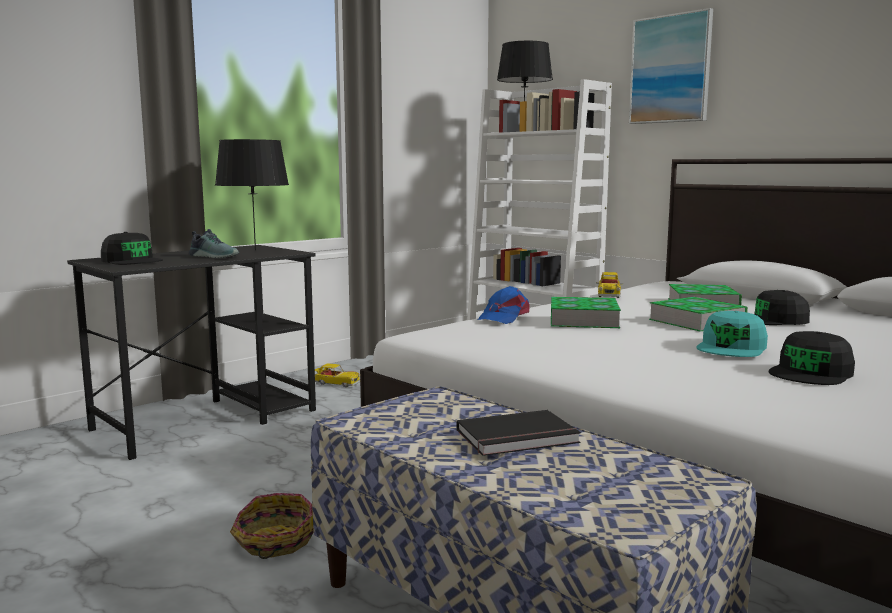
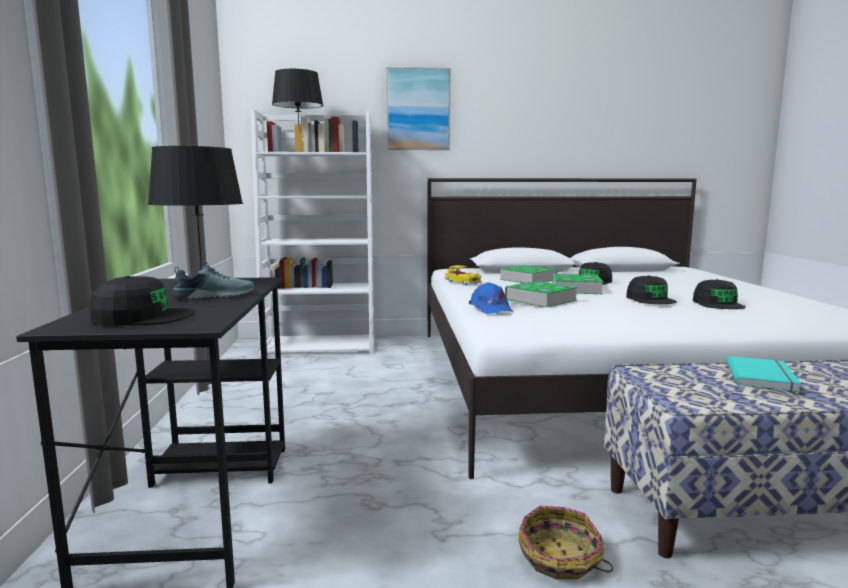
camera: 50 degrees left, 0 degrees up
toy car [315,363,360,387] -> none
black book [456,410,581,456] -> turquoise book [726,356,801,392]
turquoise cap [696,311,768,357] -> black cap [626,275,677,304]

